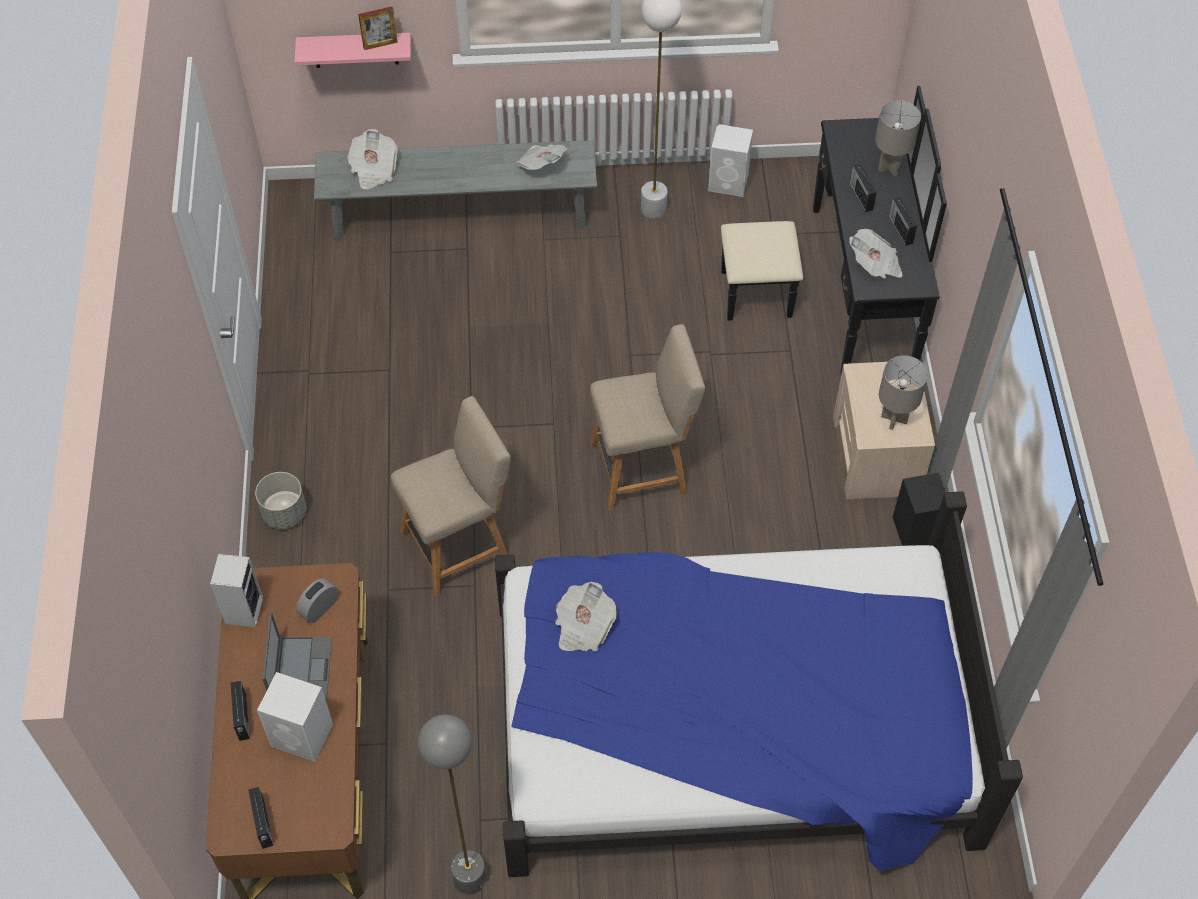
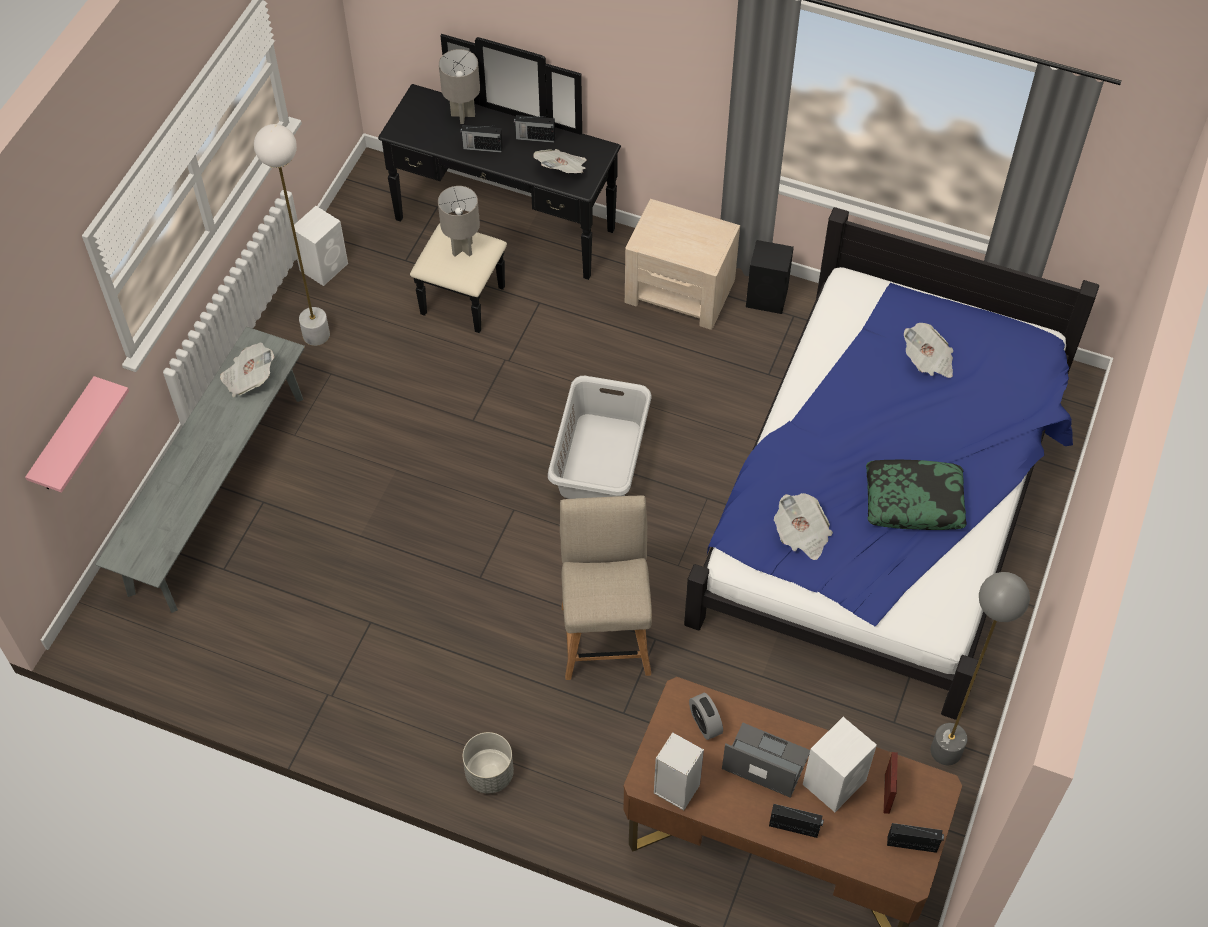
camera: 65 degrees left, 0 degrees up
newspaper [347,129,398,190] -> newspaper moved to [904,323,953,378]
picture frame [358,7,398,50] -> picture frame moved to [884,752,898,814]
beige chair [590,324,705,510] -> grey laundry basket [548,376,651,499]
grey table lamp [879,355,928,430] -> grey table lamp moved to [438,186,480,257]
none -> pillow [866,460,967,530]

